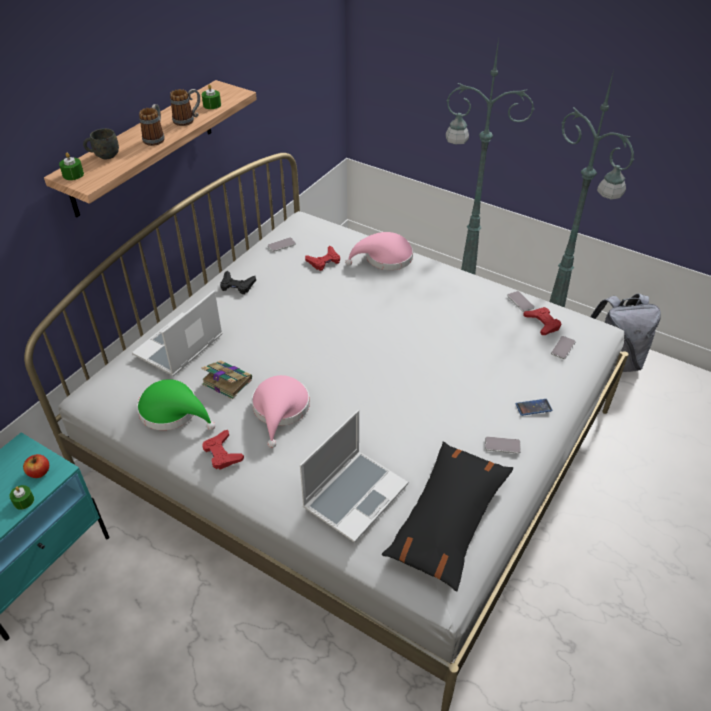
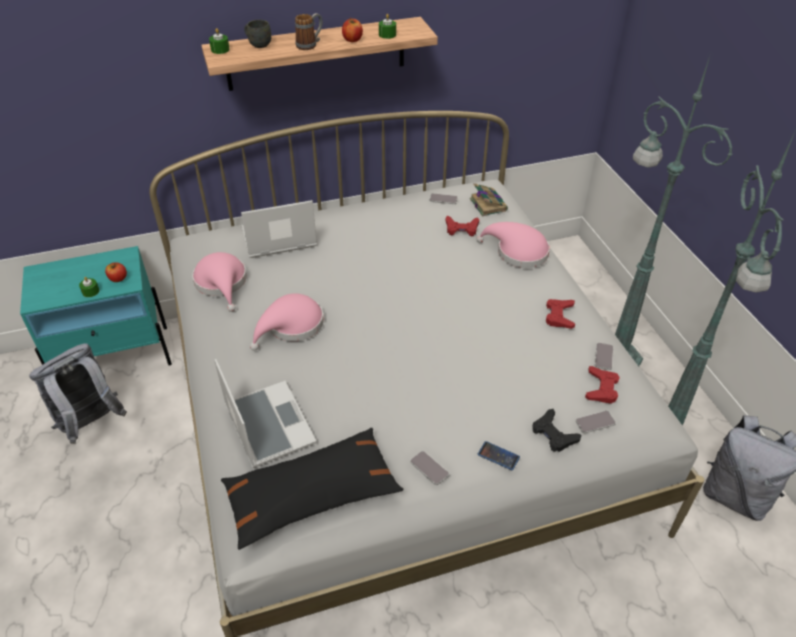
camera: 40 degrees right, 0 degrees up
green hat [137,379,215,430] -> pink hat [192,252,247,312]
mug [170,89,200,126] -> apple [342,18,363,42]
book [201,360,252,399] -> book moved to [470,183,508,216]
red game controller [202,430,244,470] -> red game controller moved to [546,299,575,329]
black game controller [220,271,256,294] -> black game controller moved to [532,409,582,452]
laptop [300,410,408,543] -> laptop turned 105 degrees counterclockwise [214,359,317,468]
none -> grey backpack [29,343,127,444]

